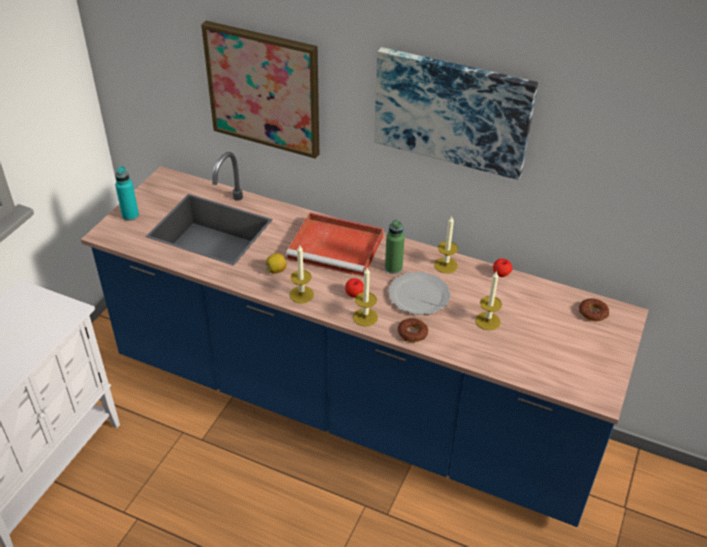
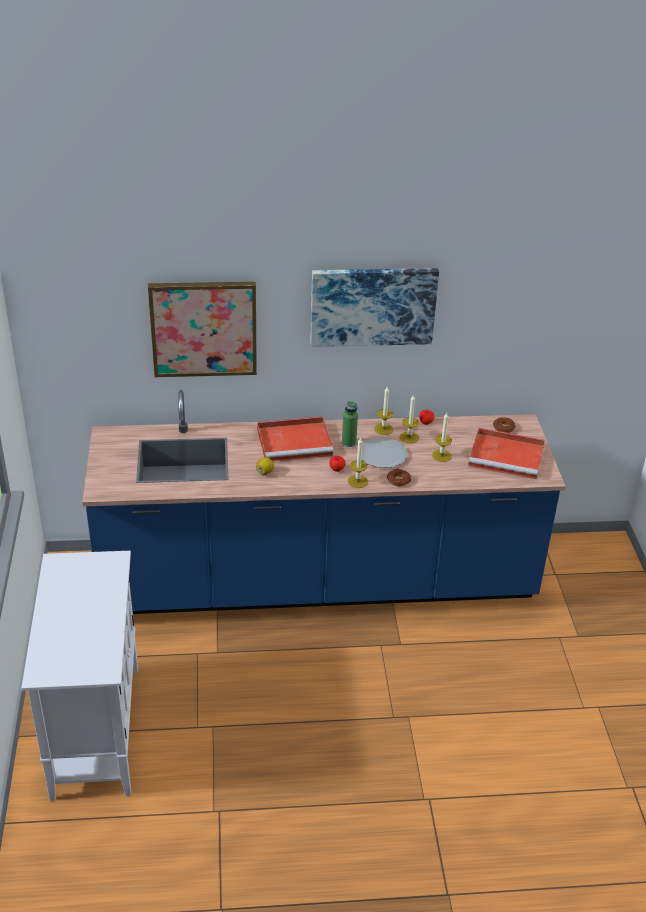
camera: 30 degrees left, 5 degrees down
turquoise bottle [115,166,139,221] -> none
candle [289,244,314,304] -> candle moved to [400,394,419,443]
none -> red tray [468,428,545,479]

